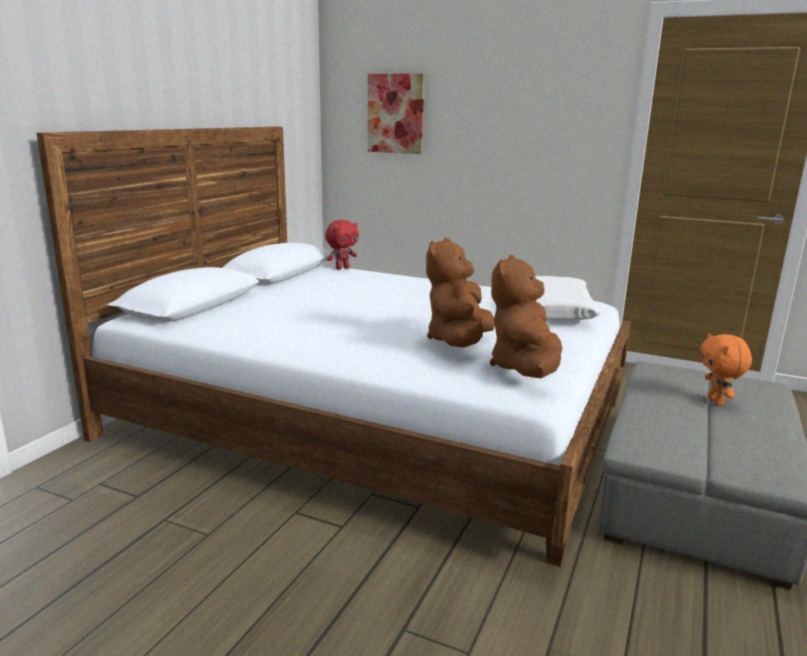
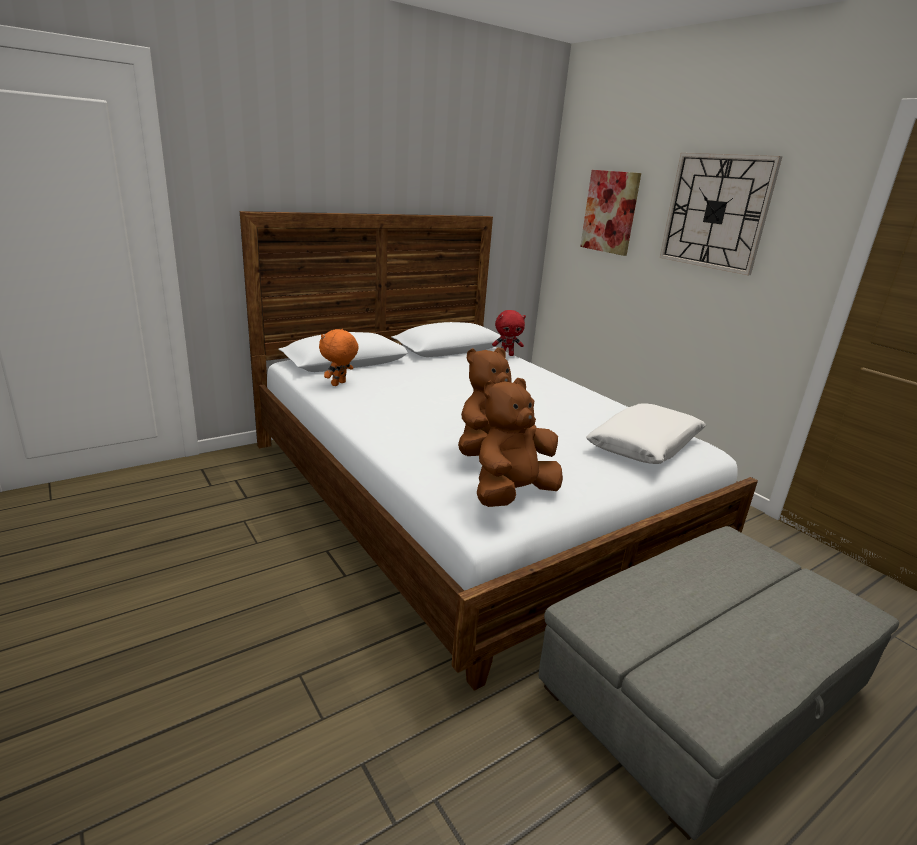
camera: 30 degrees right, 5 degrees up
orange plush toy [700,333,752,406] -> orange plush toy moved to [319,329,359,386]
none -> wall clock [660,153,782,275]

